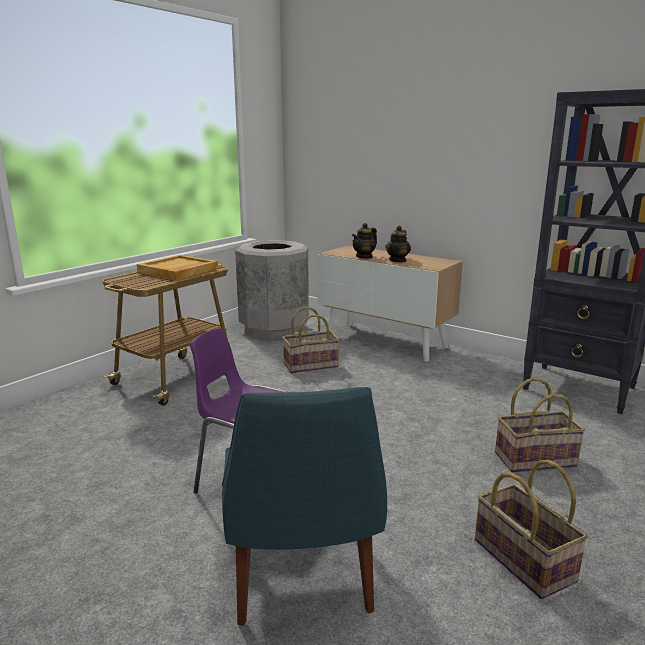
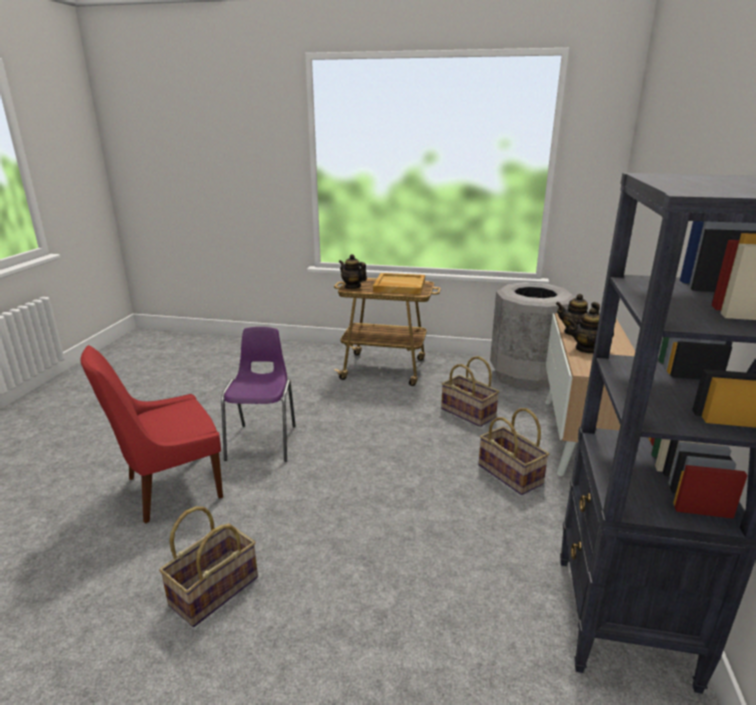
camera: 65 degrees right, 5 degrees up
blue chair [222,387,387,626] -> red chair [81,345,223,524]
basket [495,378,585,473] -> basket moved to [478,408,549,495]
none -> teapot [339,254,367,289]

